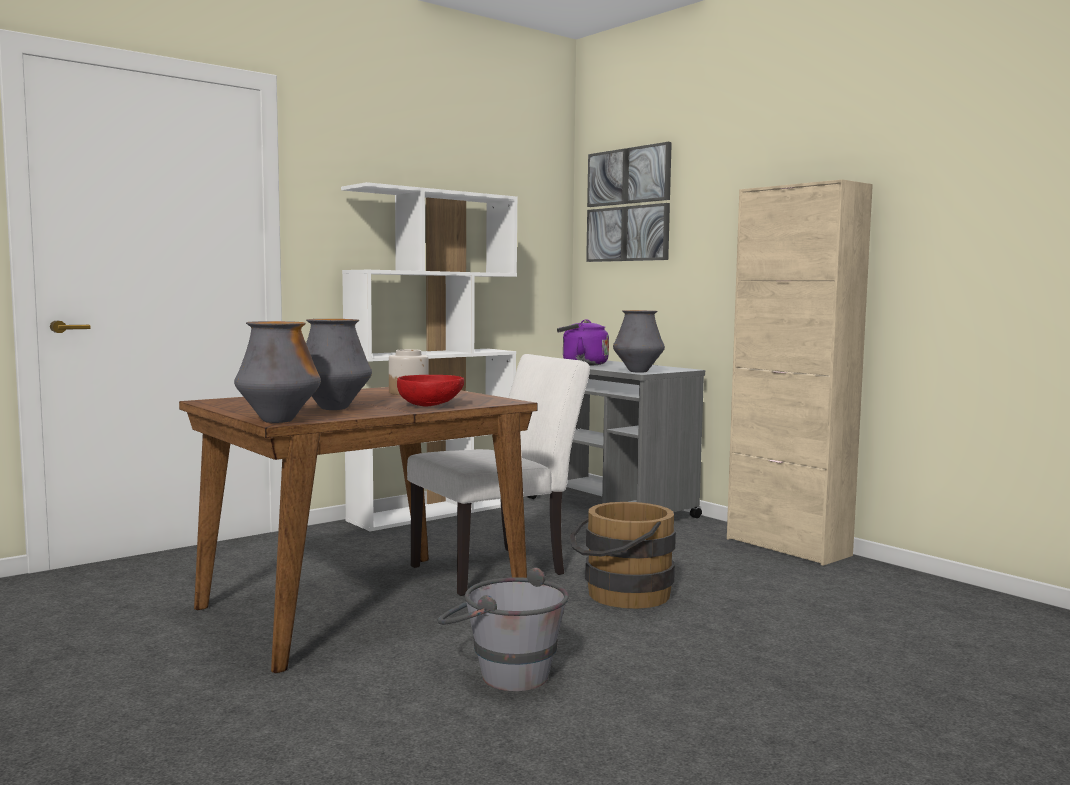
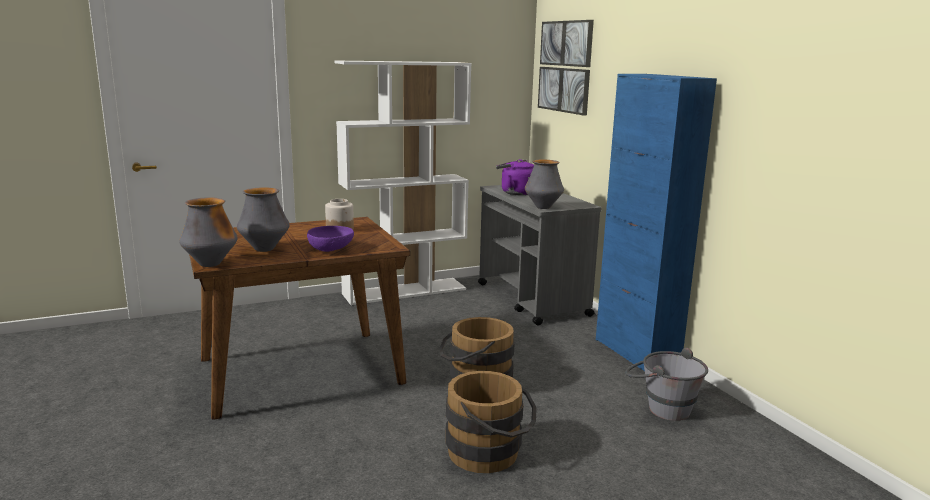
camera: 15 degrees right, 10 degrees up
red bowl [397,375,464,406] -> purple bowl [307,226,354,252]
white chair [407,354,590,596] -> none
grey bucket [438,567,569,691] -> grey bucket moved to [625,348,708,421]
beige cabinet [727,179,873,566] -> blue cabinet [596,74,717,371]
none -> brown bucket [445,371,537,473]

